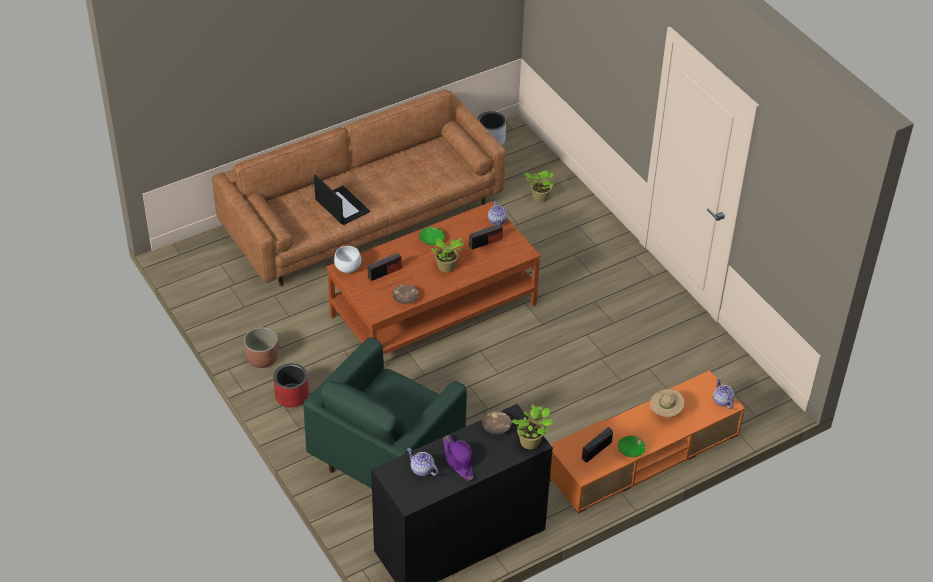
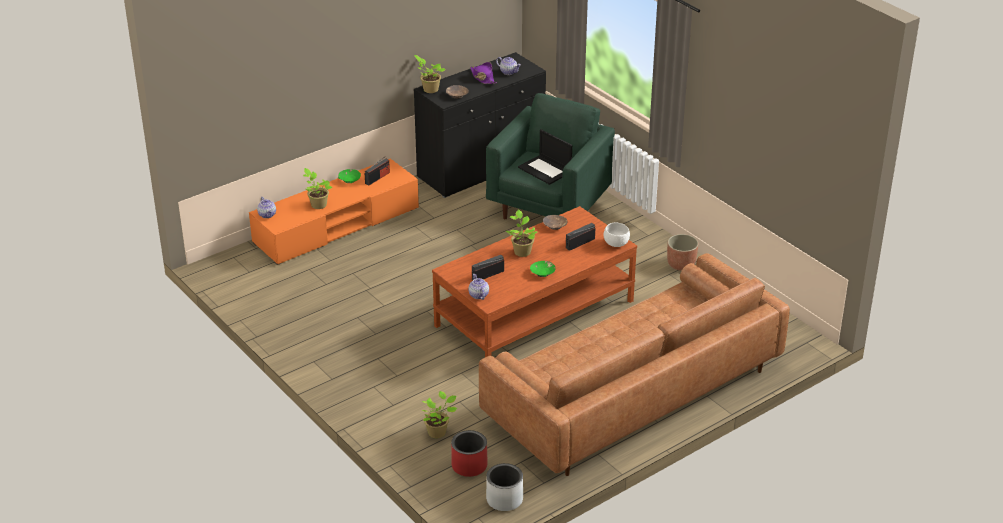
camera: 175 degrees right, 10 degrees down
red planter [273,363,309,407] -> red planter moved to [451,430,488,477]
laptop [314,175,370,225] -> laptop moved to [518,129,572,185]
beige hat [650,389,684,417] -> potted plant [303,168,333,209]

